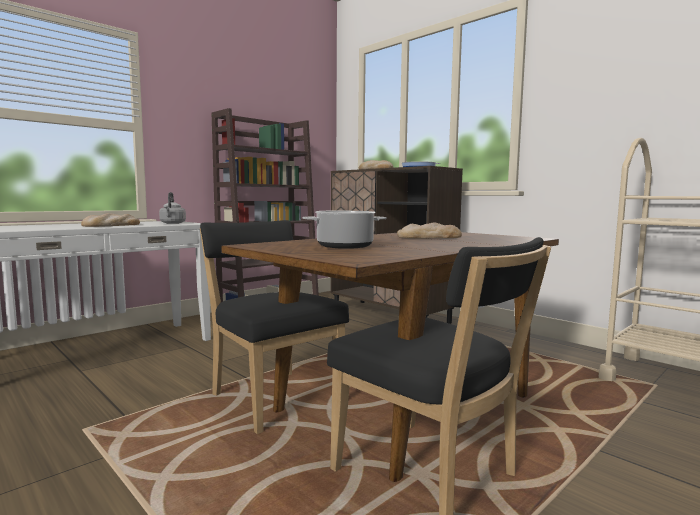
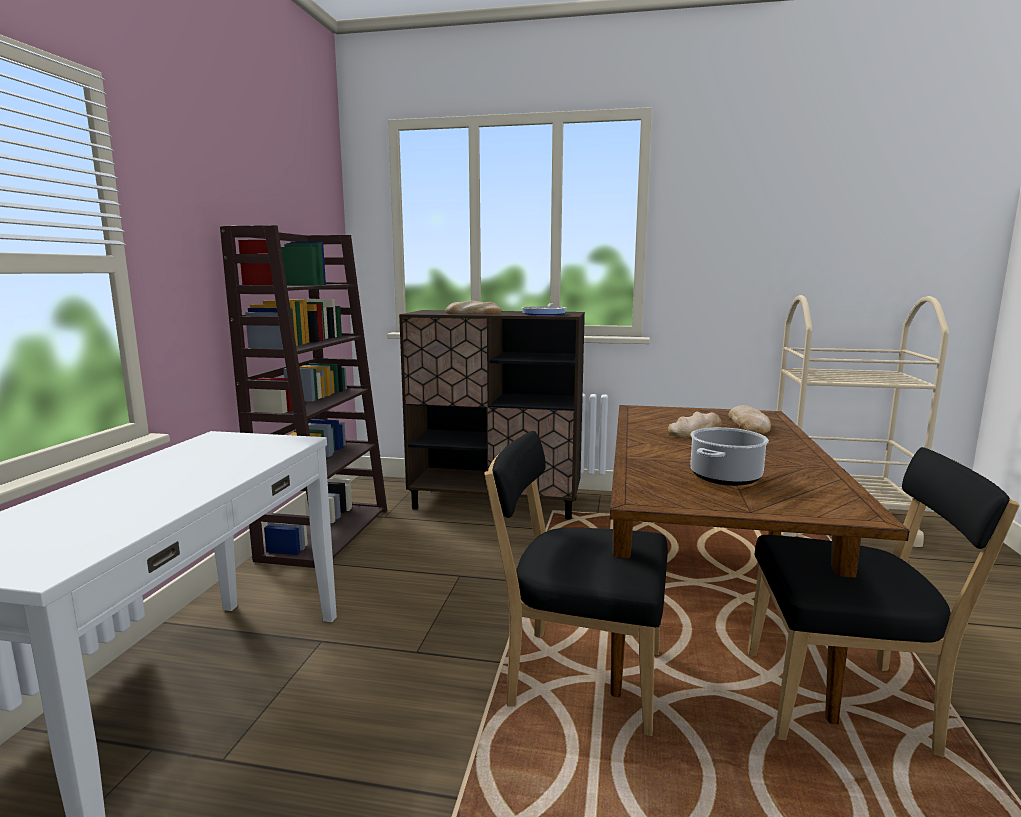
camera: 35 degrees left, 5 degrees up
bread [81,213,140,227] -> bread moved to [729,405,771,434]
grey kettle [159,192,186,224] -> none

